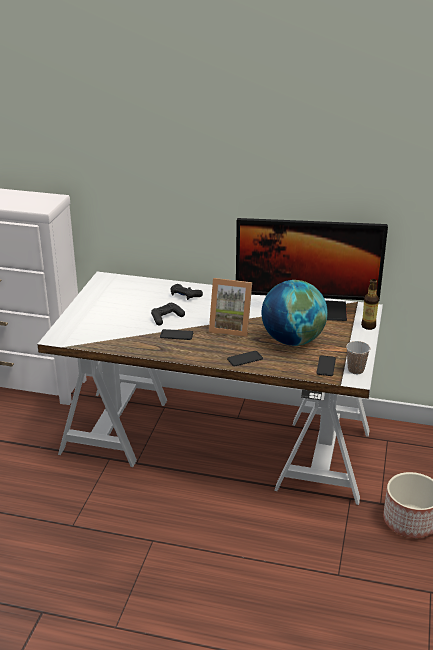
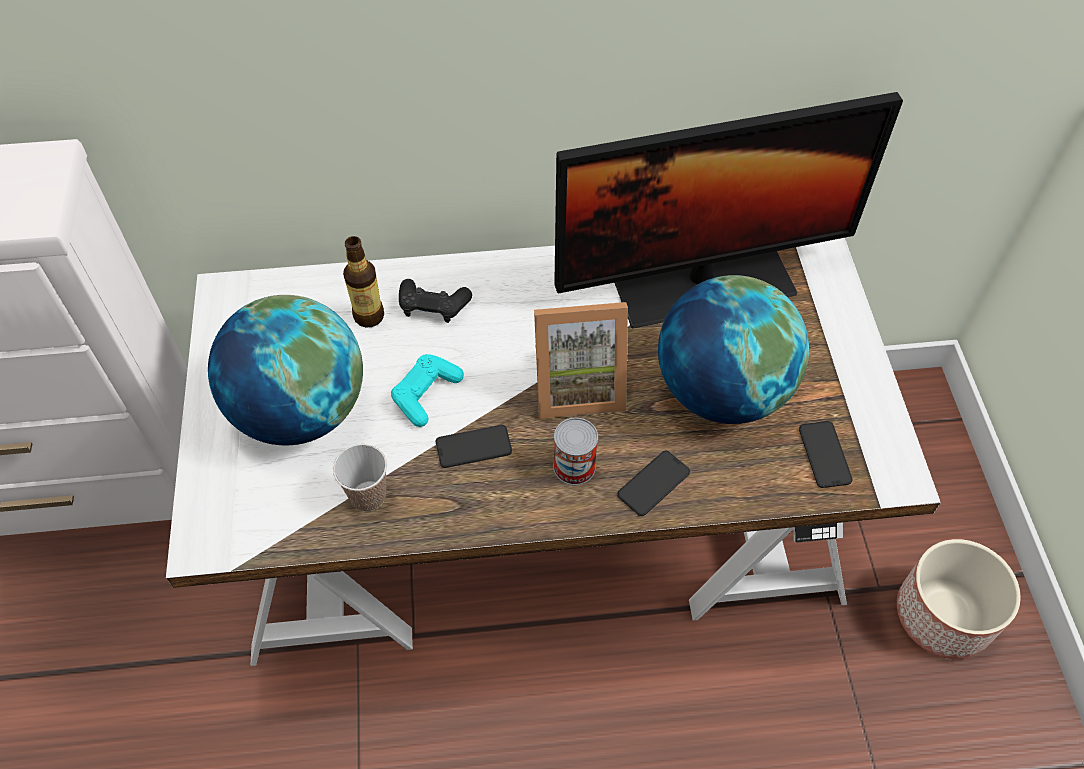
camera: 20 degrees left, 25 degrees up
black game controller [151,303,185,325] -> turquoise game controller [391,354,464,427]
cup [346,341,370,374] -> cup moved to [333,444,387,511]
bottle [361,279,379,330] -> bottle moved to [343,236,384,327]
none -> globe [208,295,363,445]
none -> can [553,418,598,485]

